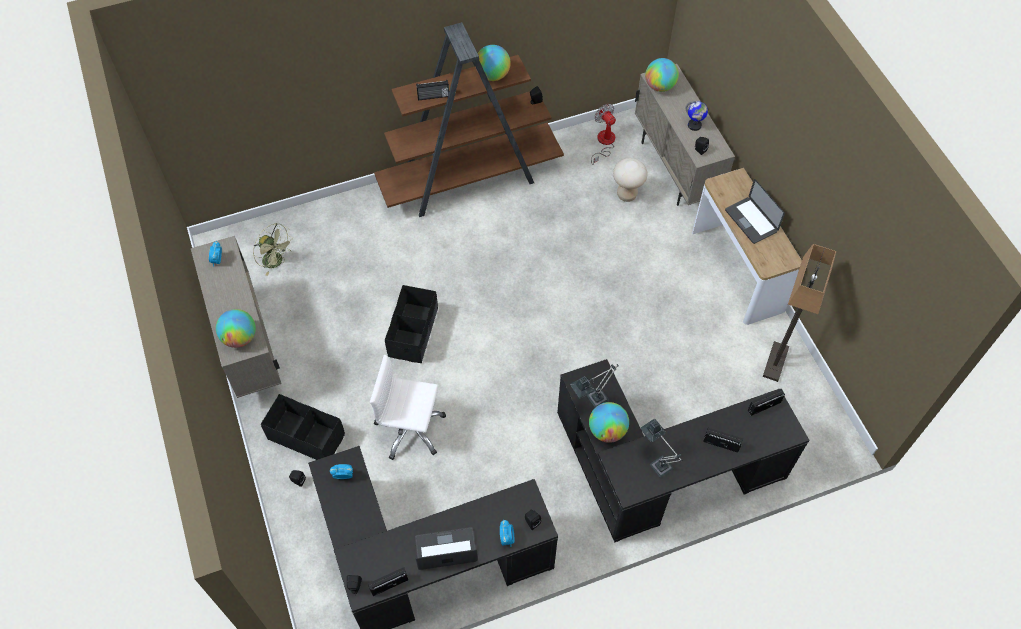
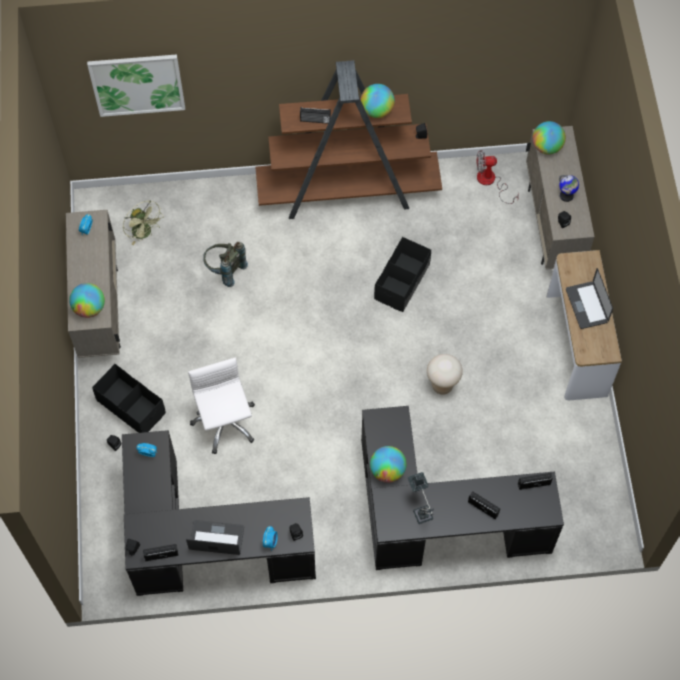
camera: 15 degrees right, 5 degrees up
white office chair [370,355,446,460] -> white office chair turned 45 degrees clockwise [188,358,255,454]
black storage box [385,285,438,363] -> black storage box moved to [374,237,431,312]
table lamp [570,364,619,407] -> none
fan [591,104,616,165] -> fan turned 75 degrees counterclockwise [477,150,519,204]
beige stool [613,158,648,202] -> beige stool moved to [427,354,463,395]
floor lamp [763,244,836,382] -> none
none -> picture [87,54,185,117]
none -> grey backpack [203,242,248,287]

